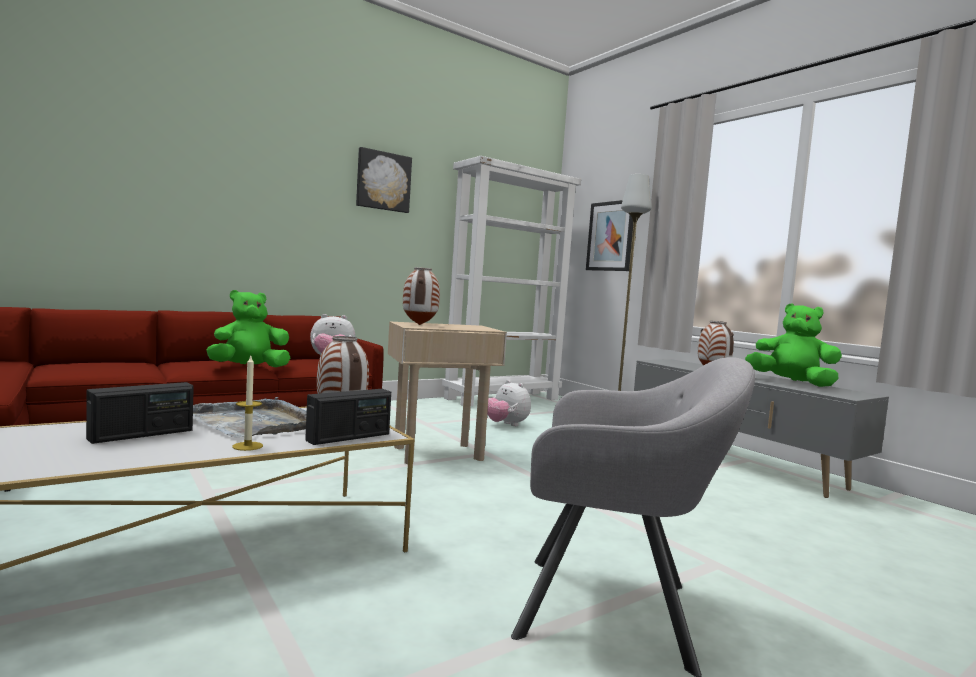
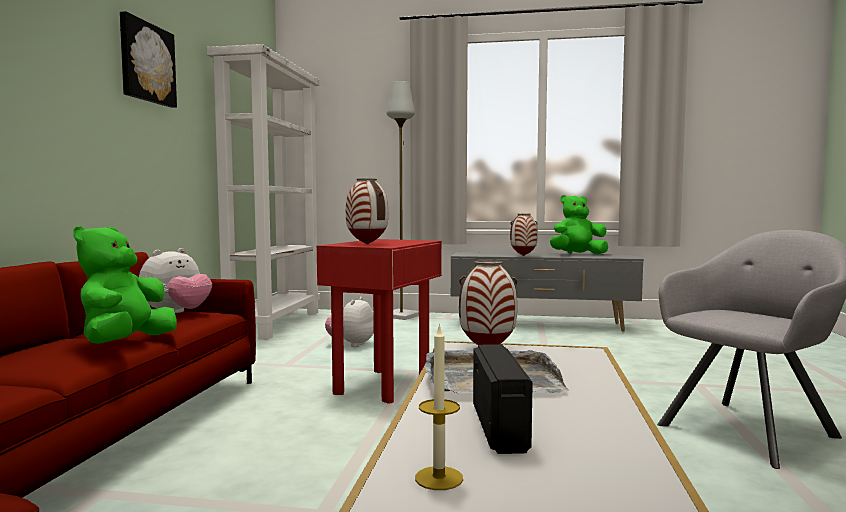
camera: 45 degrees left, 0 degrees up
candle [232,356,263,451] -> candle moved to [415,323,463,490]
radio [305,389,391,445] -> none
beige side table [388,322,507,464] -> red side table [317,239,442,403]
plush toy [487,380,531,426] -> plush toy turned 105 degrees clockwise [325,297,374,347]
picture [586,200,633,271] -> none

